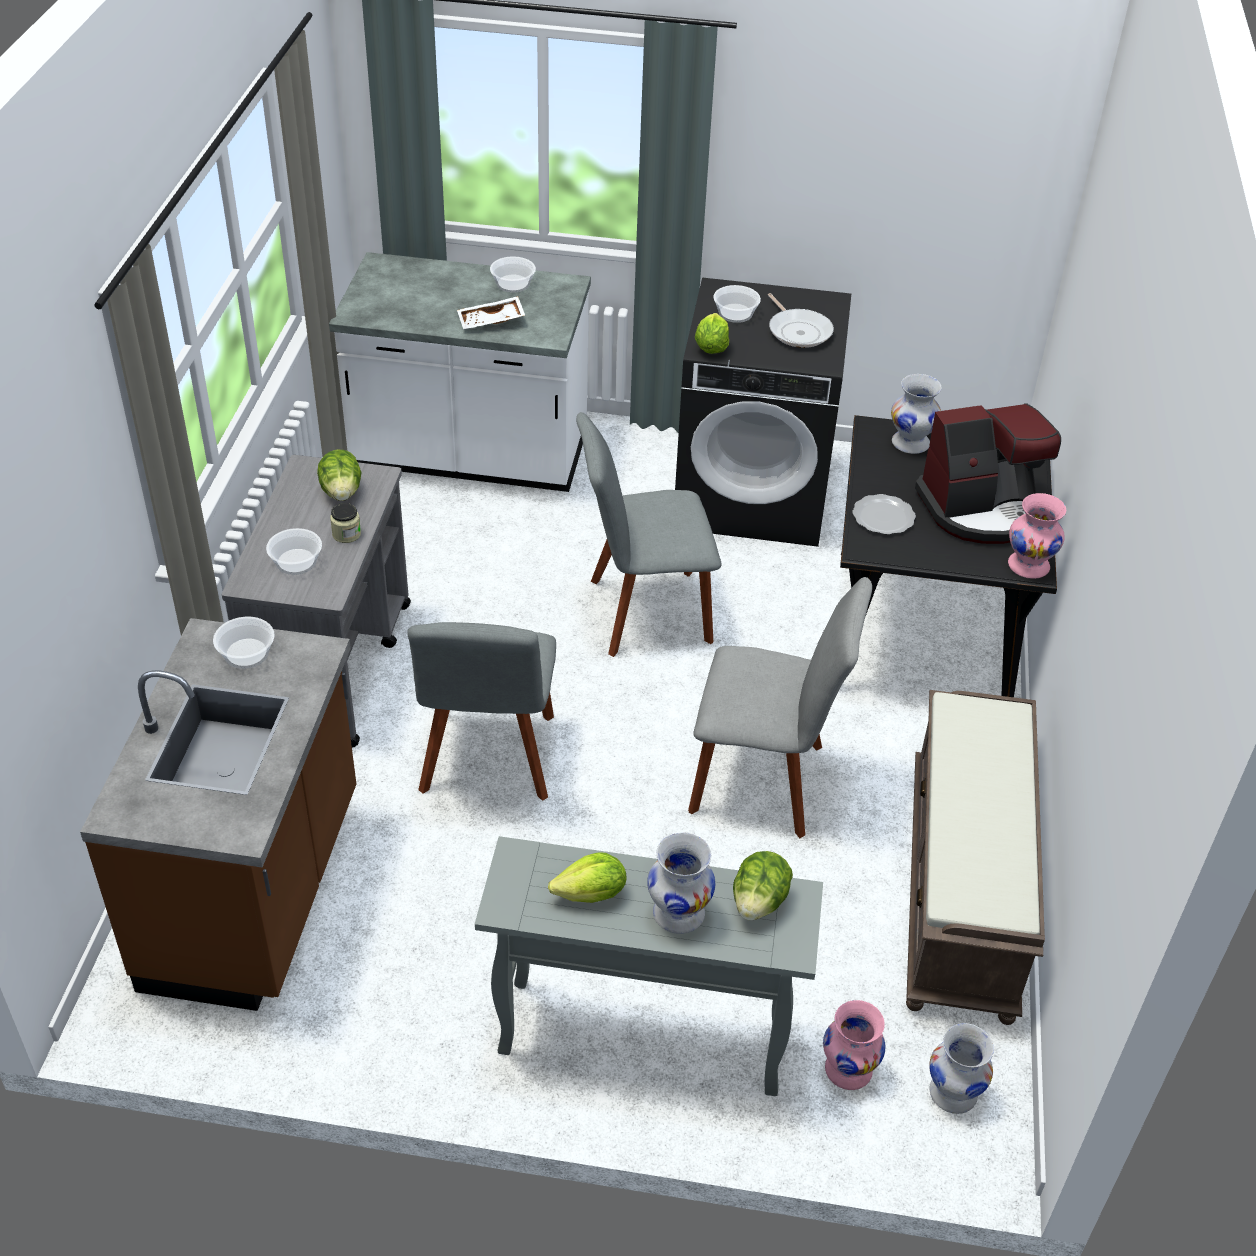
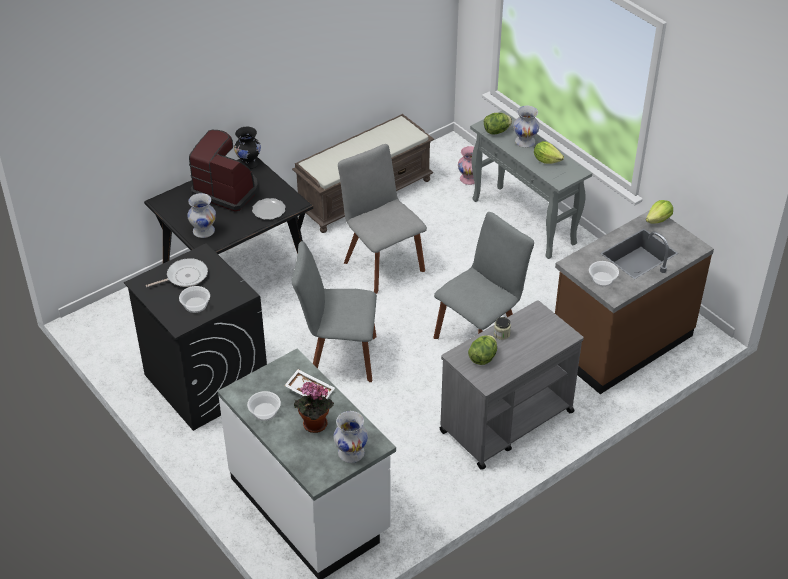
camera: 135 degrees left, 0 degrees up
bowl [266,528,322,575] -> none
grey chair [576,412,721,657] -> grey chair turned 150 degrees clockwise [292,241,377,382]
lettuce [695,313,729,354] -> lettuce moved to [646,200,673,224]
frying pan [768,293,834,348] -> frying pan turned 45 degrees clockwise [146,258,208,287]
white vase [929,1023,994,1114] -> white vase moved to [333,411,368,463]
pink vase [1008,493,1066,579] -> black vase [234,127,261,169]
none -> potted plant [294,382,334,433]

